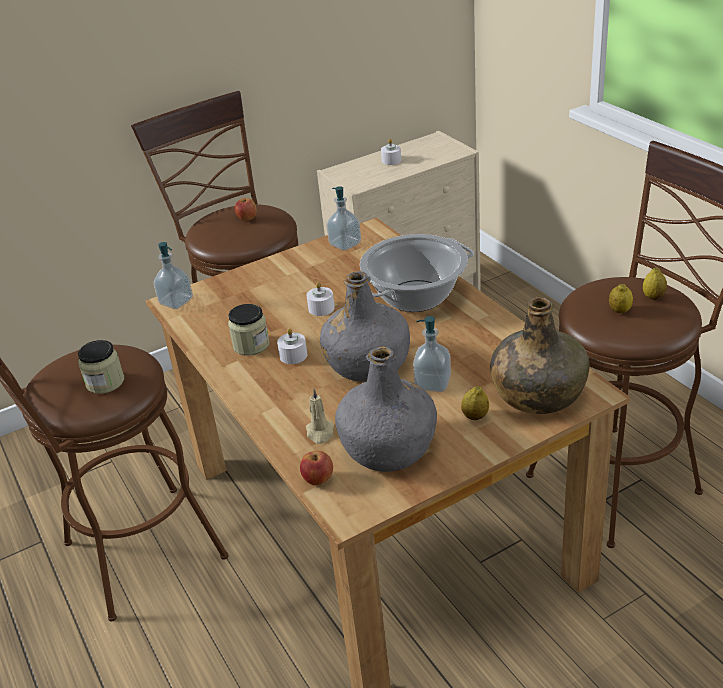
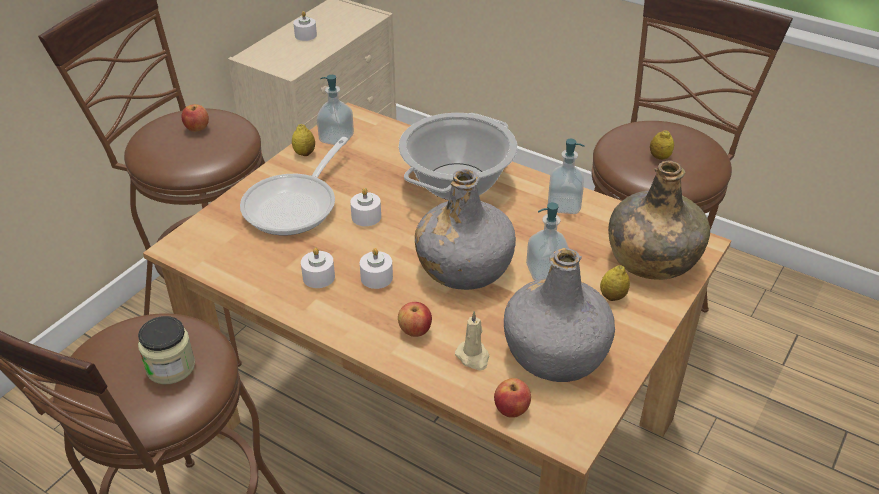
camera: 30 degrees left, 5 degrees up
soap dispenser [153,242,193,309] -> soap dispenser moved to [548,139,585,214]
jar [228,304,270,355] -> white candle [301,248,335,288]
lemon [643,268,667,300] -> lemon moved to [292,124,315,156]
none -> frying pan [240,137,348,235]
none -> apple [398,302,432,337]

